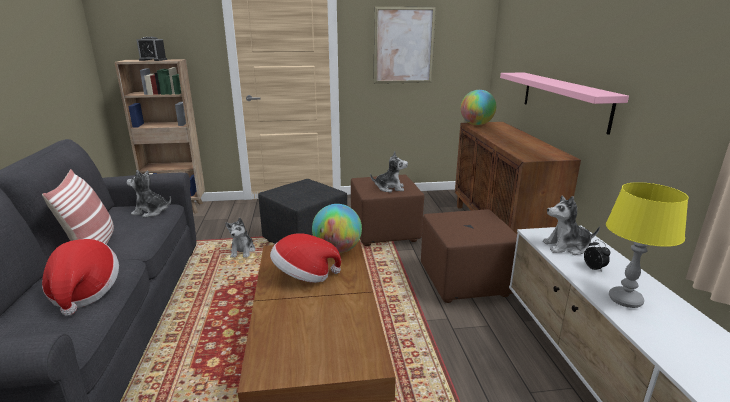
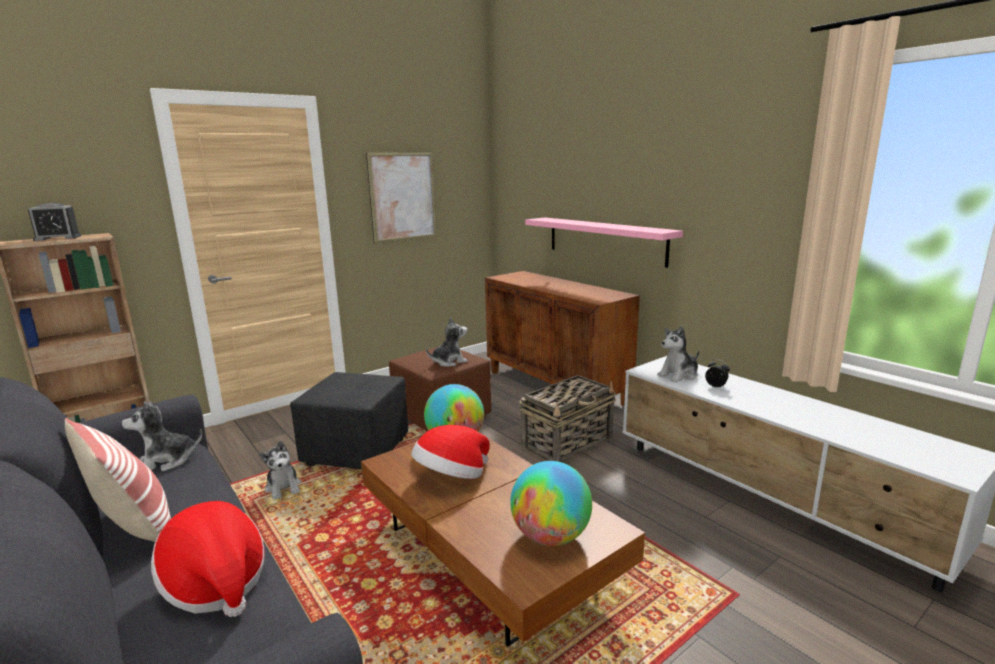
camera: 30 degrees left, 5 degrees down
brown ottoman [421,209,517,303] -> basket [519,375,616,462]
globe [460,90,497,125] -> globe moved to [510,461,592,546]
yellow table lamp [606,182,689,308] -> none

